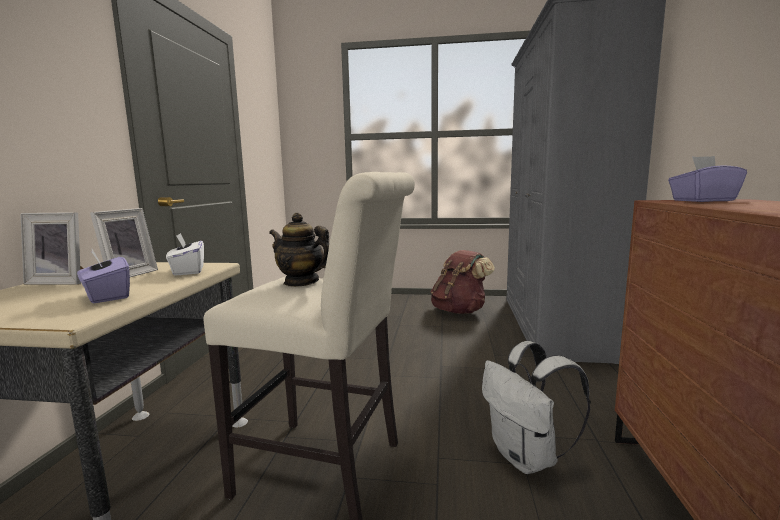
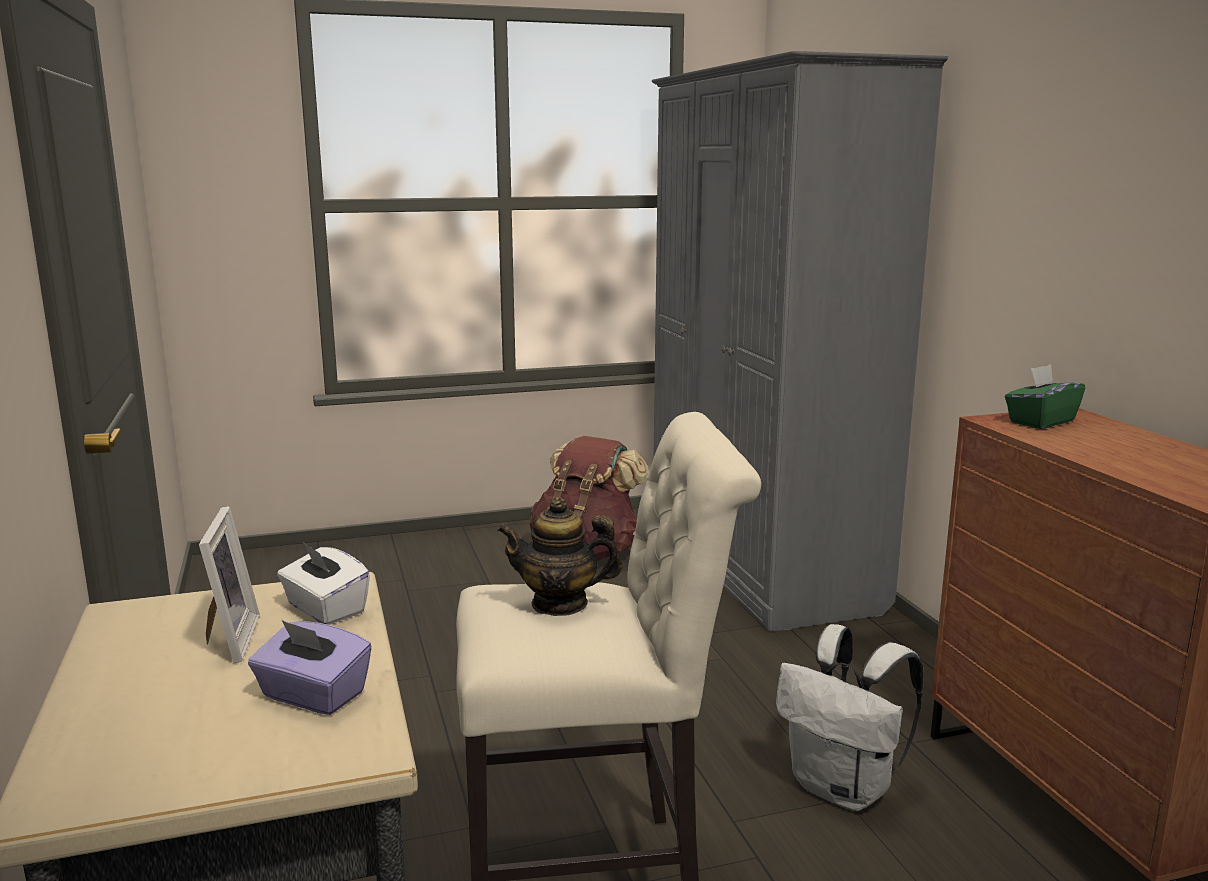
camera: 25 degrees left, 5 degrees up
picture frame [20,212,83,285] -> none
purple tissue box [668,156,747,202] -> green tissue box [1005,364,1085,429]

